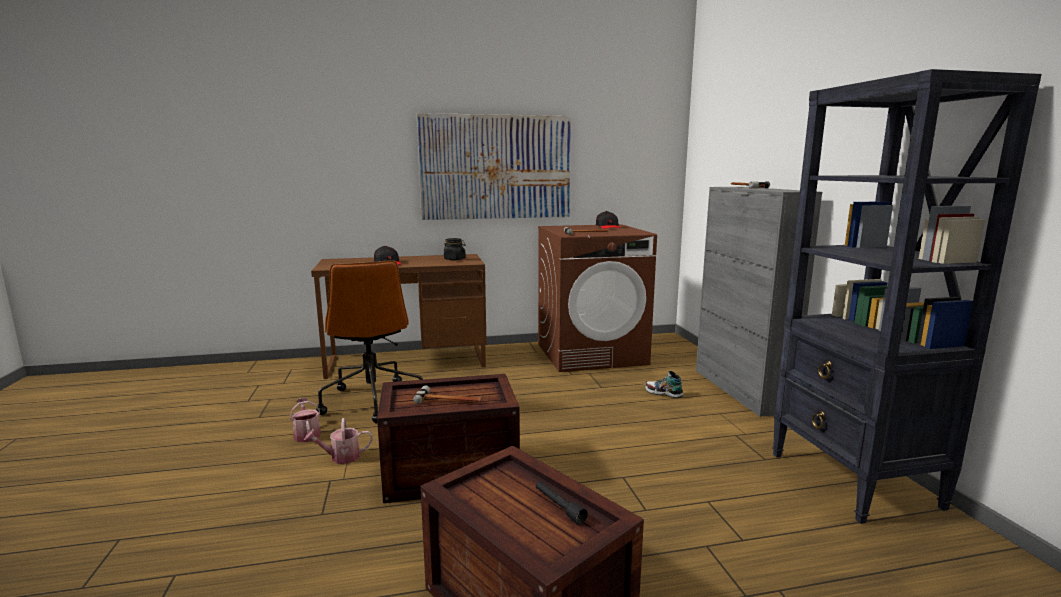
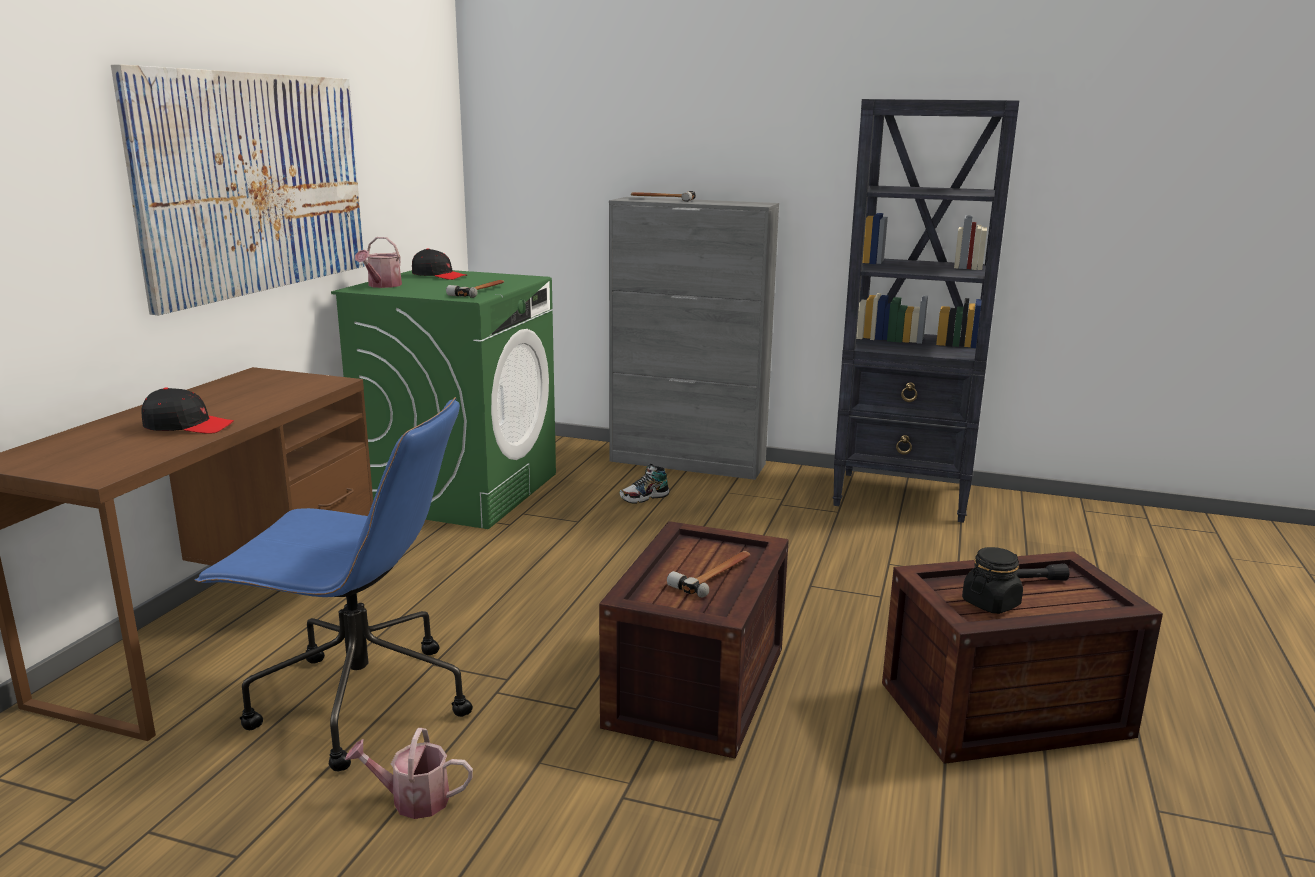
camera: 60 degrees left, 5 degrees up
watering can [304,418,373,464] -> watering can moved to [355,237,402,288]
brown office chair [316,260,423,423] -> blue office chair [195,397,473,772]
black jar [444,238,466,260] -> black jar moved to [962,547,1023,614]
brown washing machine [538,224,657,372] -> green washing machine [331,270,556,529]

